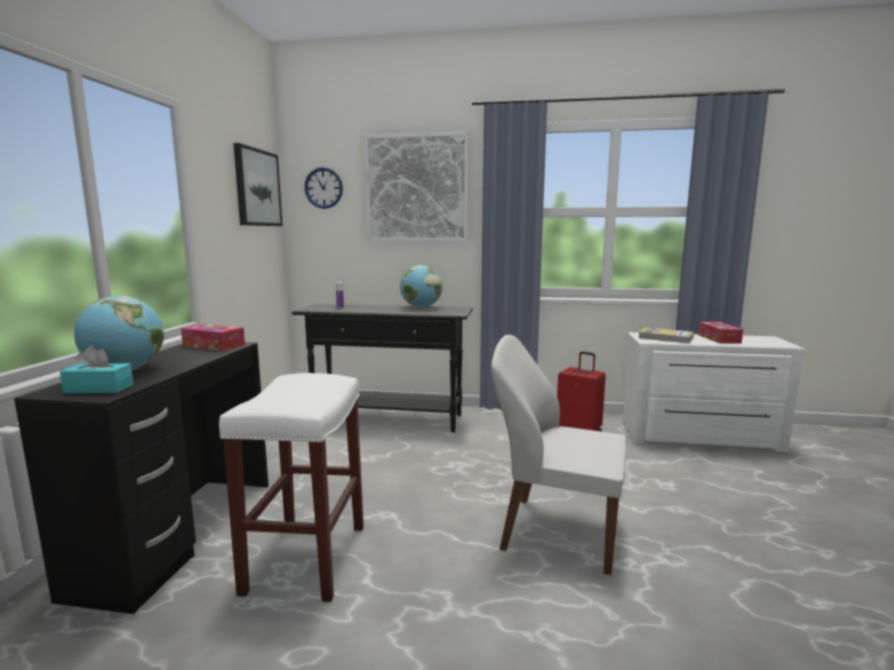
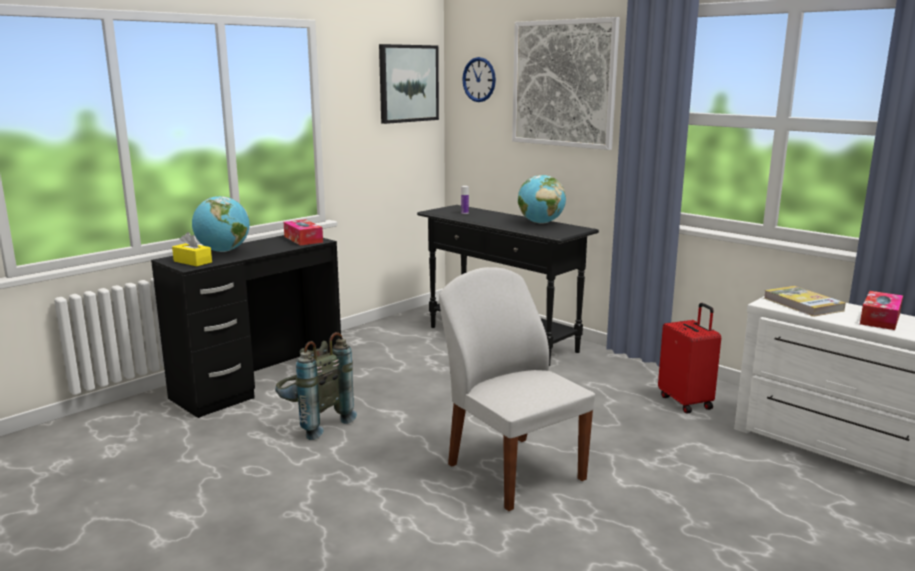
camera: 35 degrees right, 5 degrees up
turquoise tissue box [60,346,133,394] -> yellow tissue box [172,232,212,266]
white stool [219,373,364,602] -> grey backpack [275,332,357,440]

